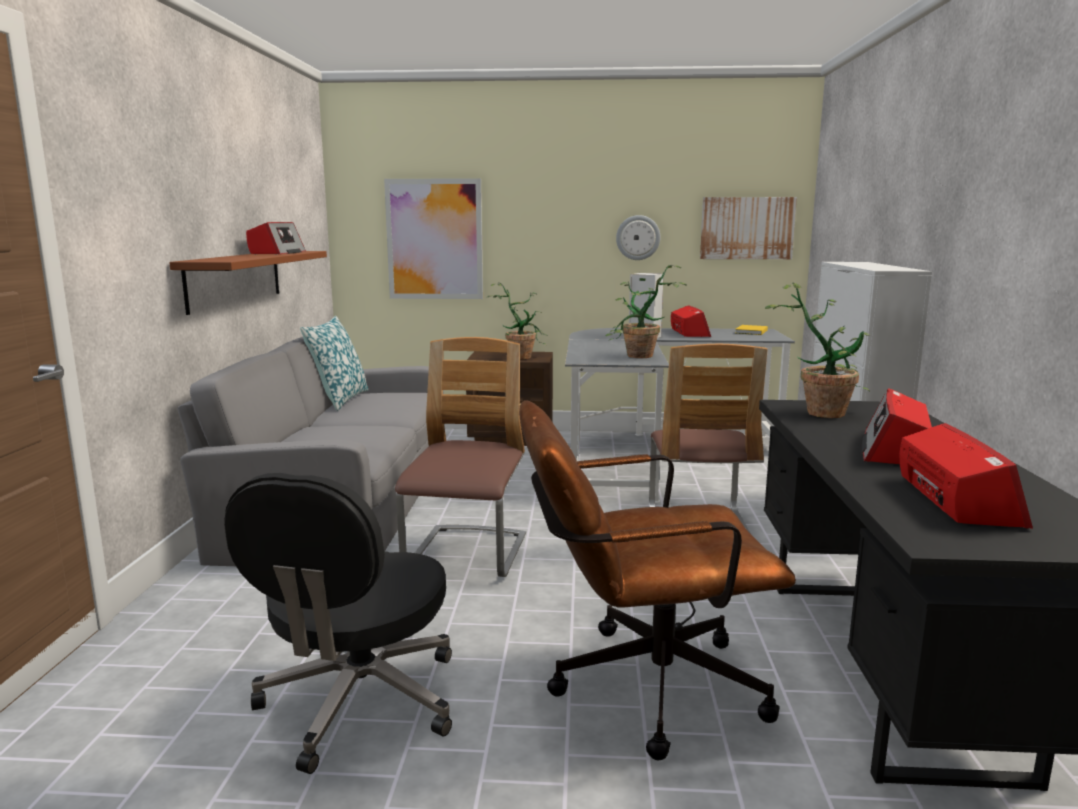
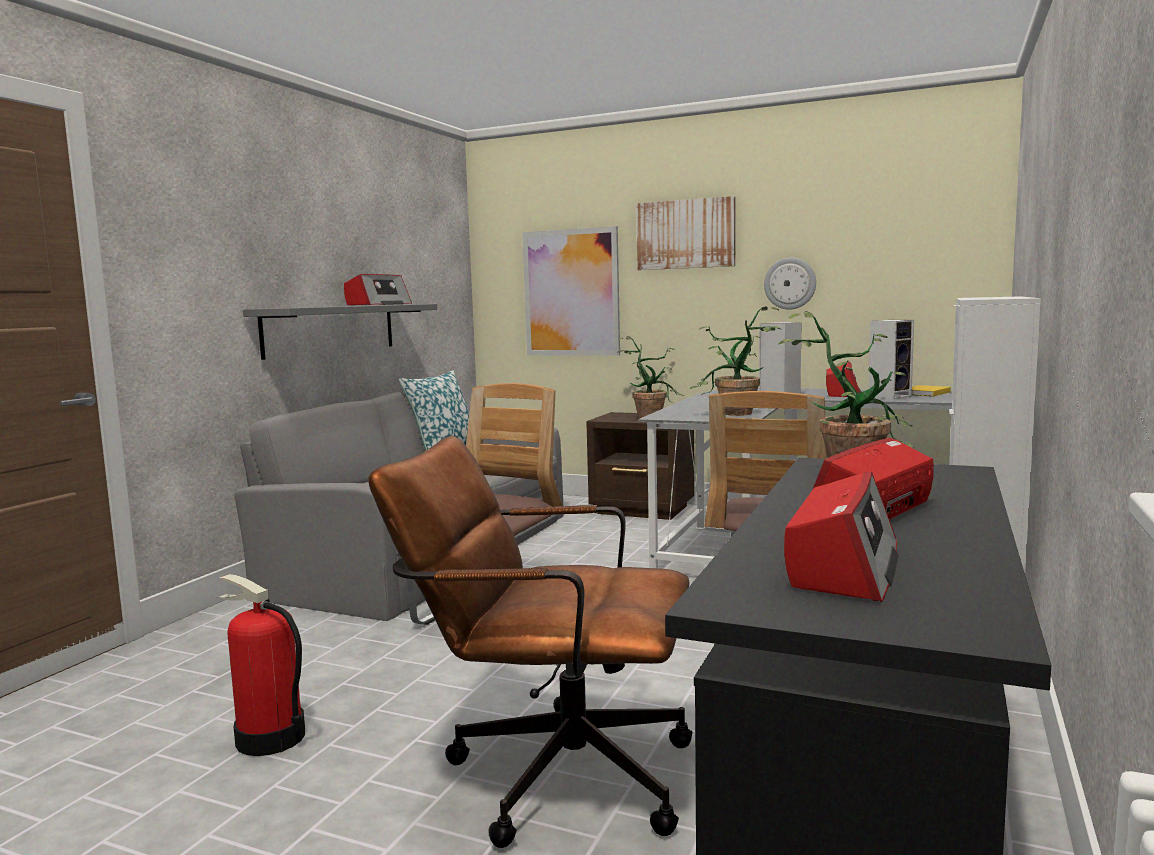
camera: 20 degrees right, 5 degrees down
brown shelf [169,251,327,315] -> grey shelf [243,304,437,360]
black office chair [224,473,452,774] -> fire extinguisher [218,574,305,756]
picture [700,197,797,259] -> picture moved to [636,196,735,270]
none -> speaker [868,320,914,399]

